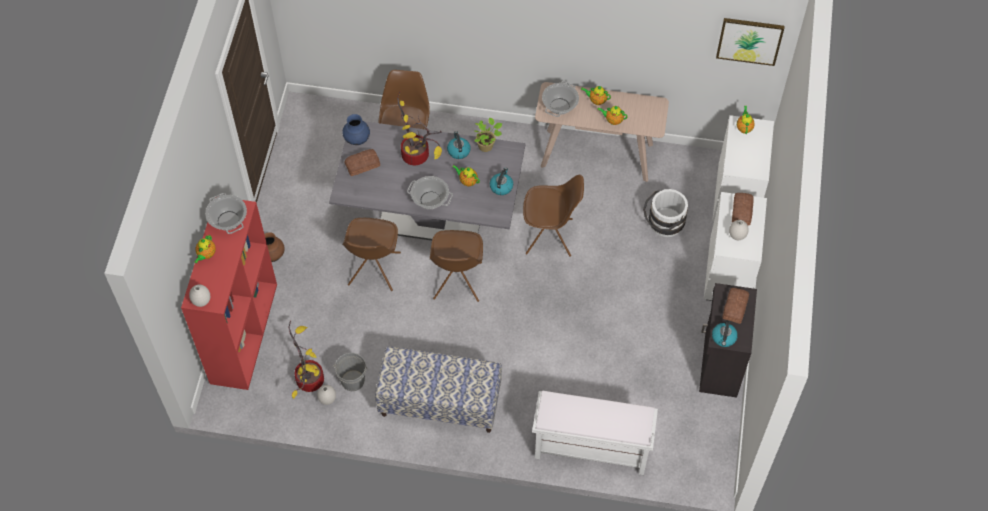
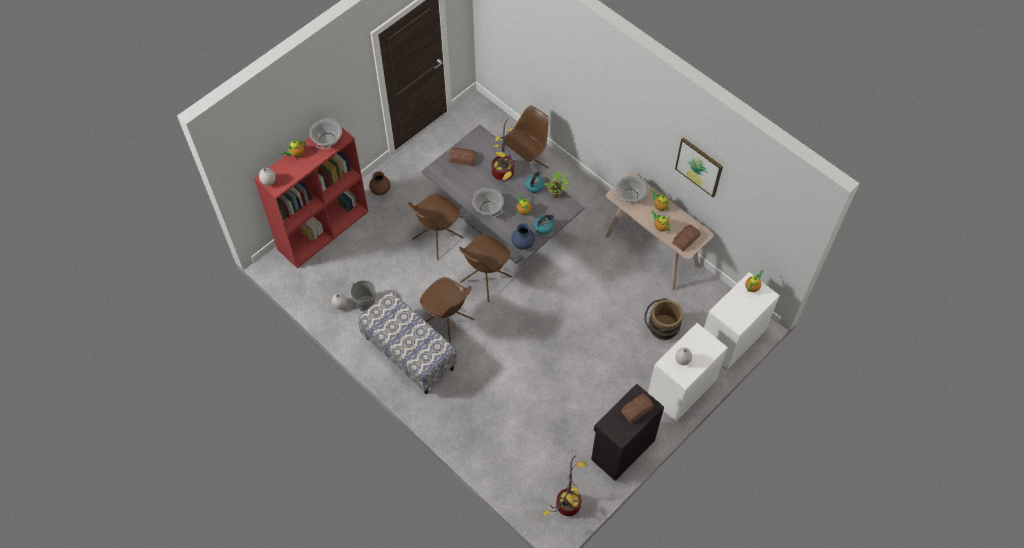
camera: 35 degrees right, 0 degrees up
potted plant [289,321,324,399] -> potted plant moved to [542,455,588,516]
blue vase [342,114,370,145] -> blue vase moved to [512,223,535,250]
brown chair [523,175,584,257] -> brown chair moved to [420,277,475,344]
white bench [532,391,658,475] -> none
white bucket [643,189,688,237] -> brown bucket [644,298,683,340]
kettle [712,320,738,347] -> none
picture [716,18,785,66] -> picture moved to [675,138,723,197]
bread [732,193,754,226] -> bread moved to [672,224,701,252]

